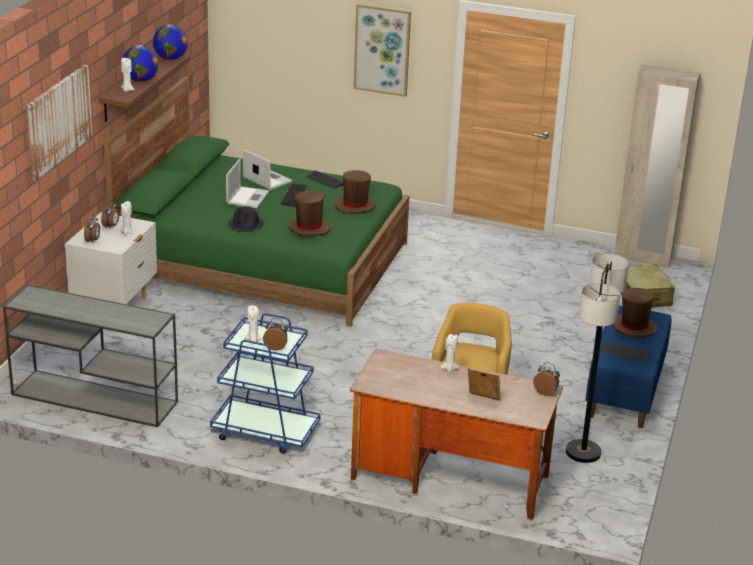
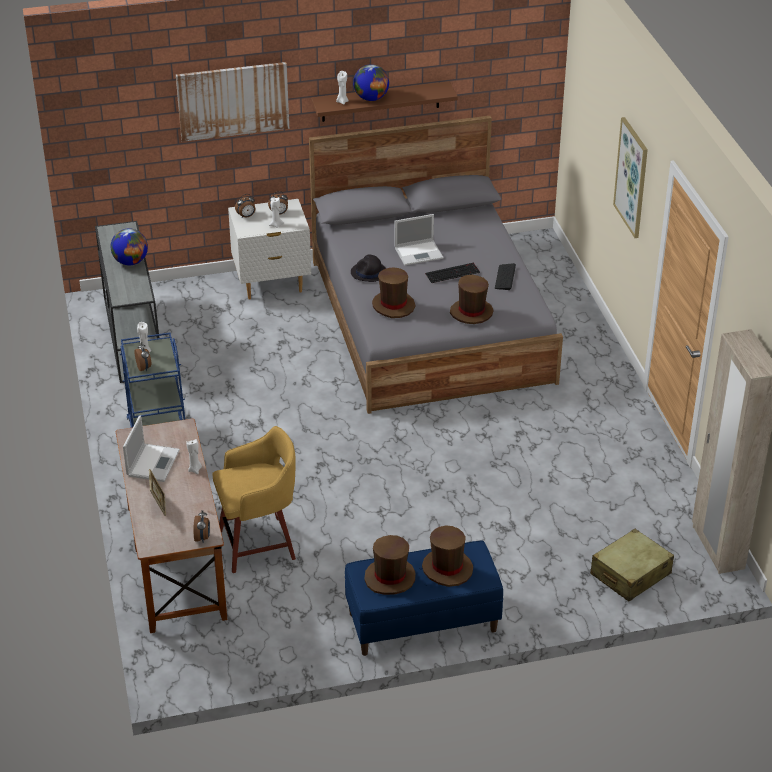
camera: 60 degrees right, 10 degrees up
green bed [103,76,410,327] -> grey bed [309,116,563,414]
globe [153,24,188,60] -> globe moved to [111,228,148,265]
laptop [243,149,292,190] -> laptop moved to [123,415,180,482]
floor lamp [566,253,629,463] -> none
keyboard [601,341,651,363] -> brown hat [365,535,415,595]

